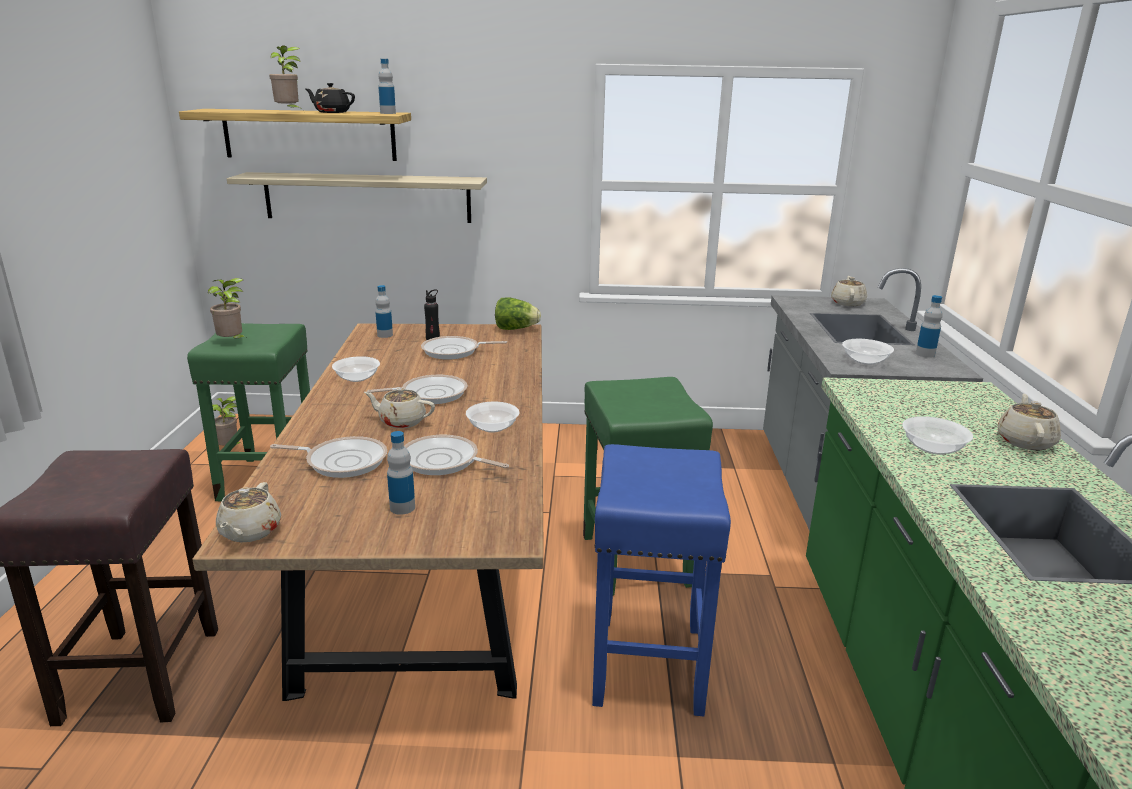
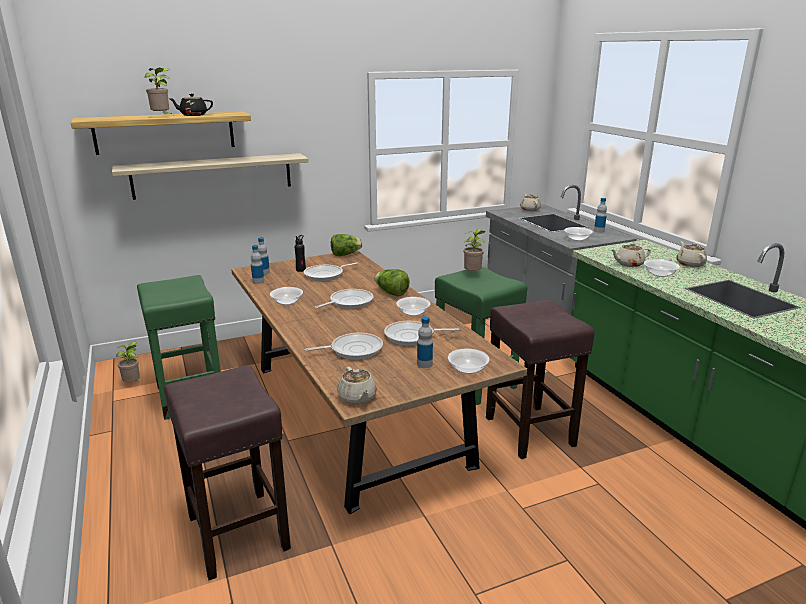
camera: 25 degrees left, 0 degrees up
potted plant [208,278,244,339] -> potted plant moved to [463,229,486,271]
beige teapot [364,388,435,428] -> beige teapot moved to [610,243,651,267]
bottle [378,59,396,114] -> bottle moved to [251,245,264,284]
blue stool [592,444,731,716] -> brown stool [486,299,595,459]
none -> lettuce [374,269,410,297]
none -> bowl [448,348,489,374]

